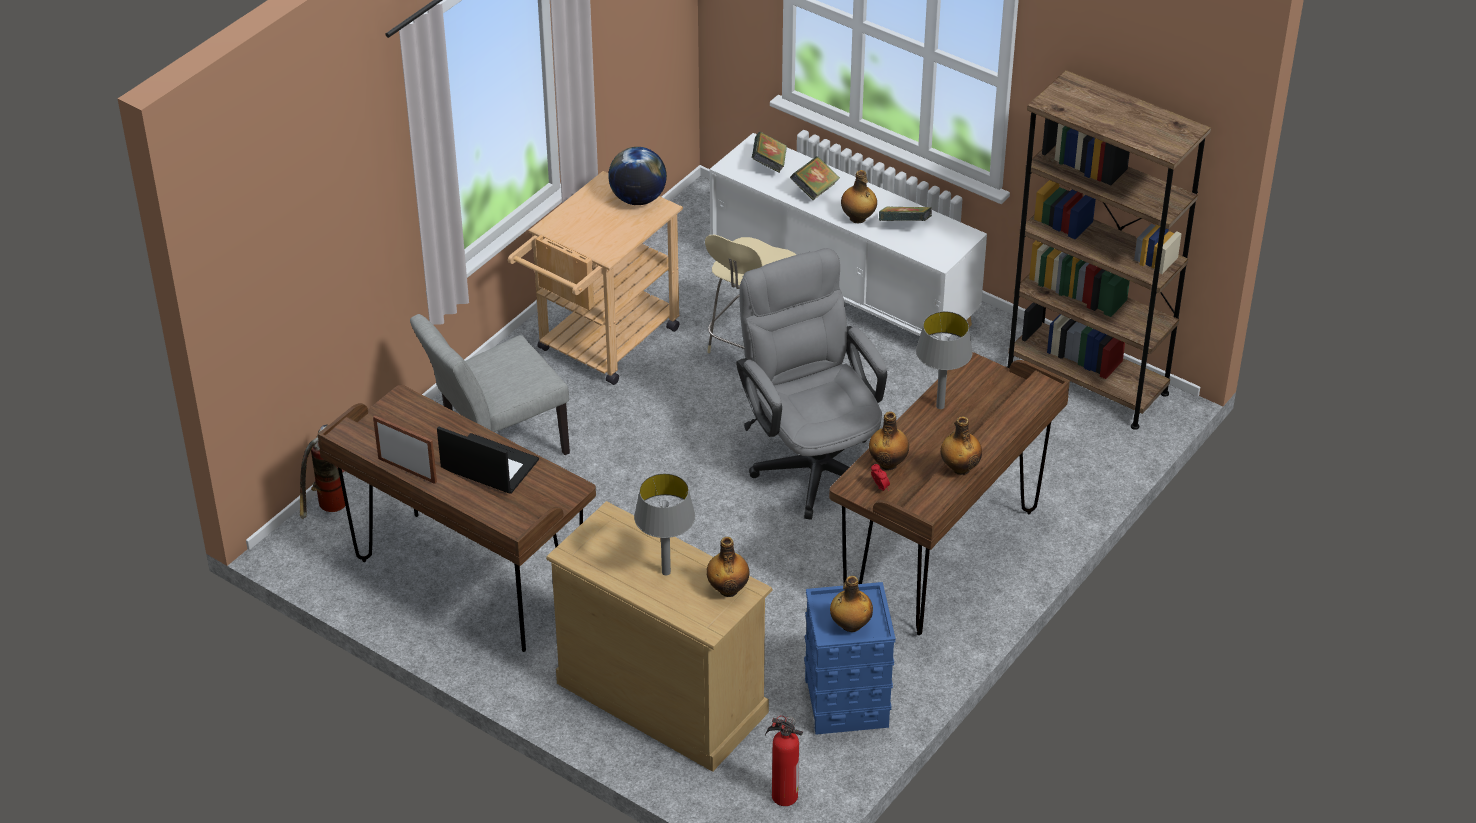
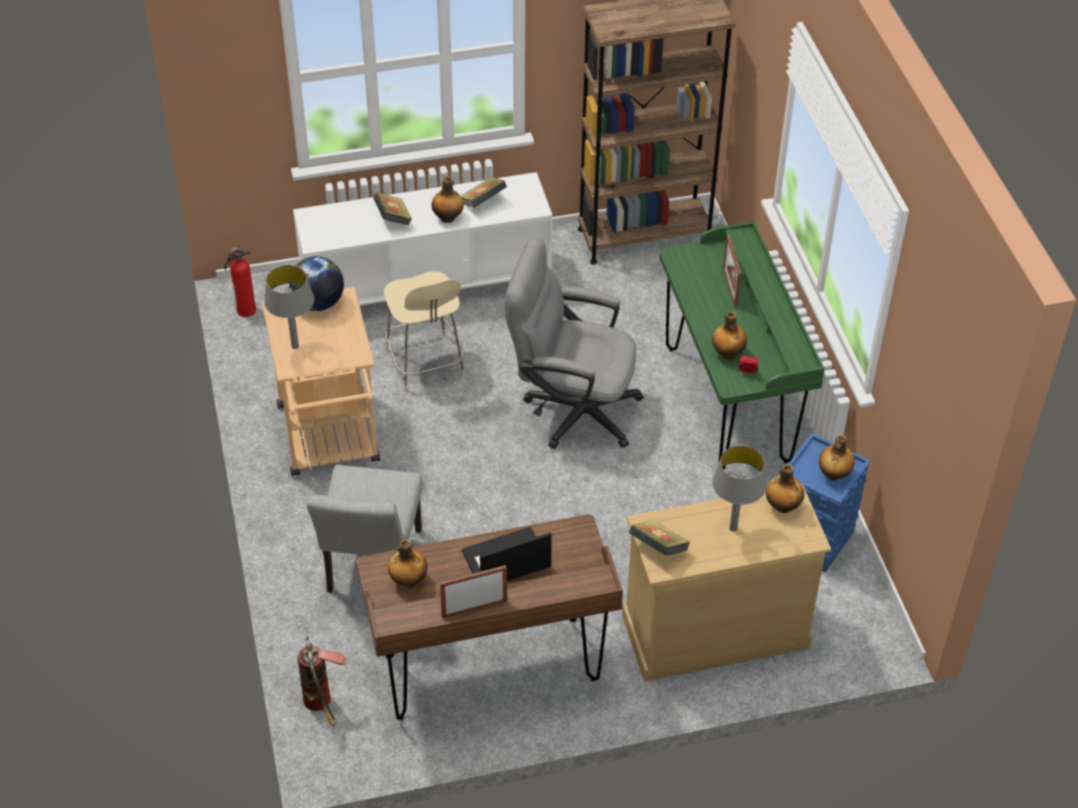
camera: 50 degrees left, 5 degrees up
book [752,132,787,173] -> book moved to [629,520,690,556]
fire extinguisher [765,716,803,806] -> fire extinguisher moved to [224,247,256,317]
brown desk [829,352,1070,635] -> green desk [659,221,825,469]
grey table lamp [916,311,973,409] -> grey table lamp moved to [264,265,314,349]
bottle [941,416,982,475] -> bottle moved to [388,539,428,587]
none -> picture frame [723,234,741,308]

